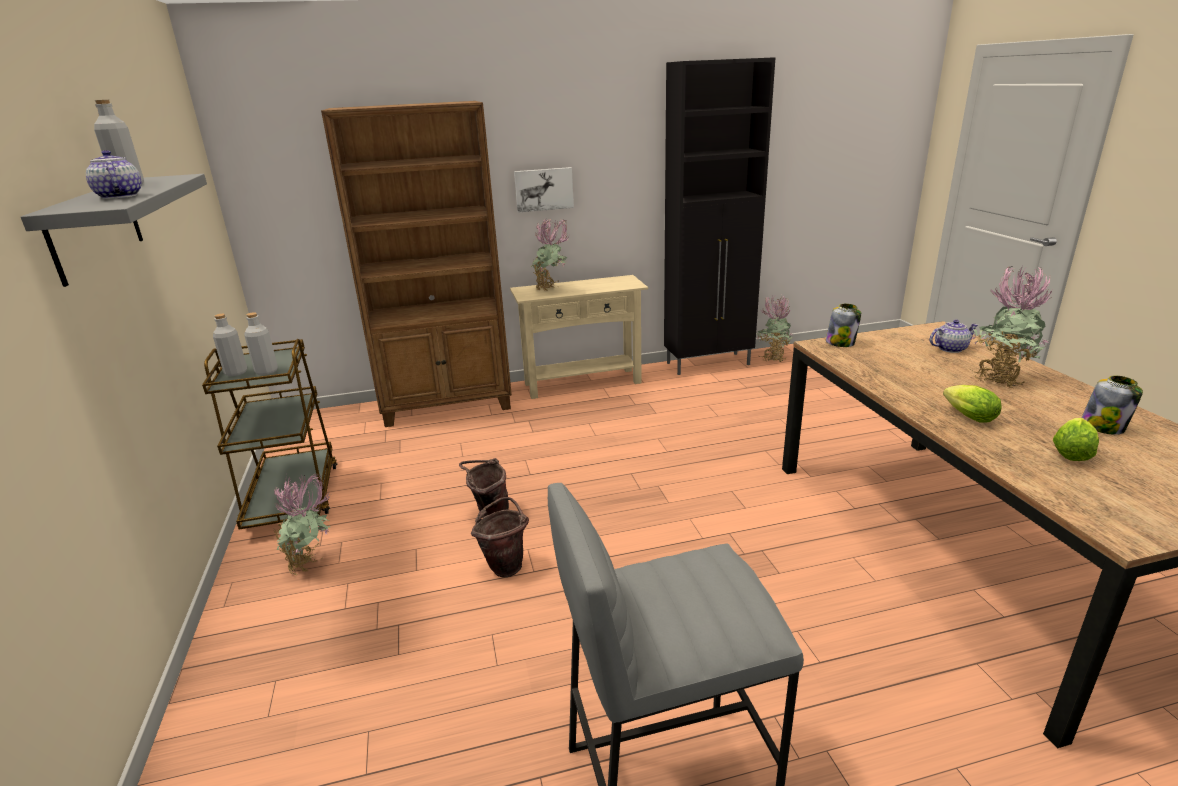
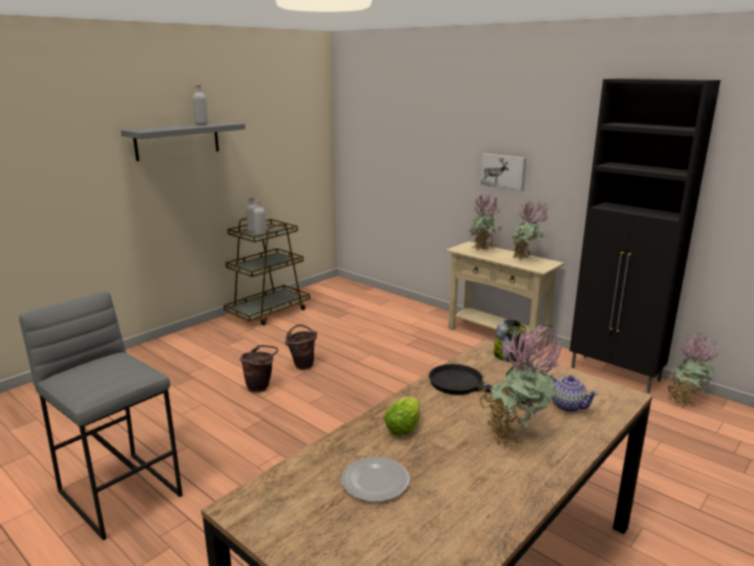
camera: 55 degrees right, 5 degrees down
teapot [86,150,142,199] -> none
potted plant [274,474,331,575] -> potted plant moved to [511,200,548,260]
brown bookcase [321,101,512,427] -> none
lettuce [1053,418,1099,461] -> plate [341,457,410,502]
jar [1081,376,1143,435] -> none
none -> black frying pan [429,364,534,406]

